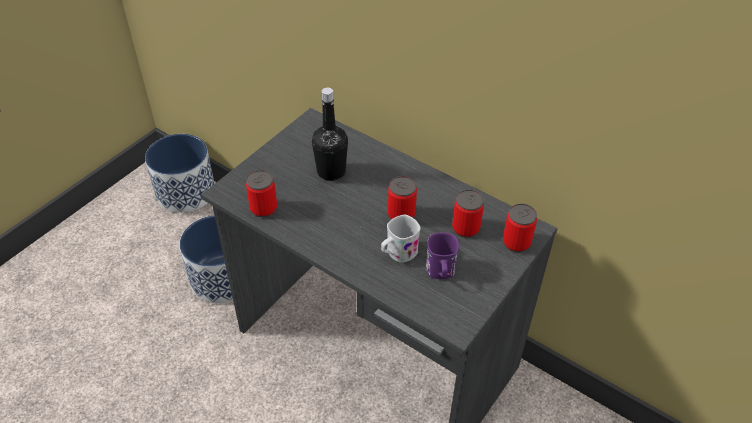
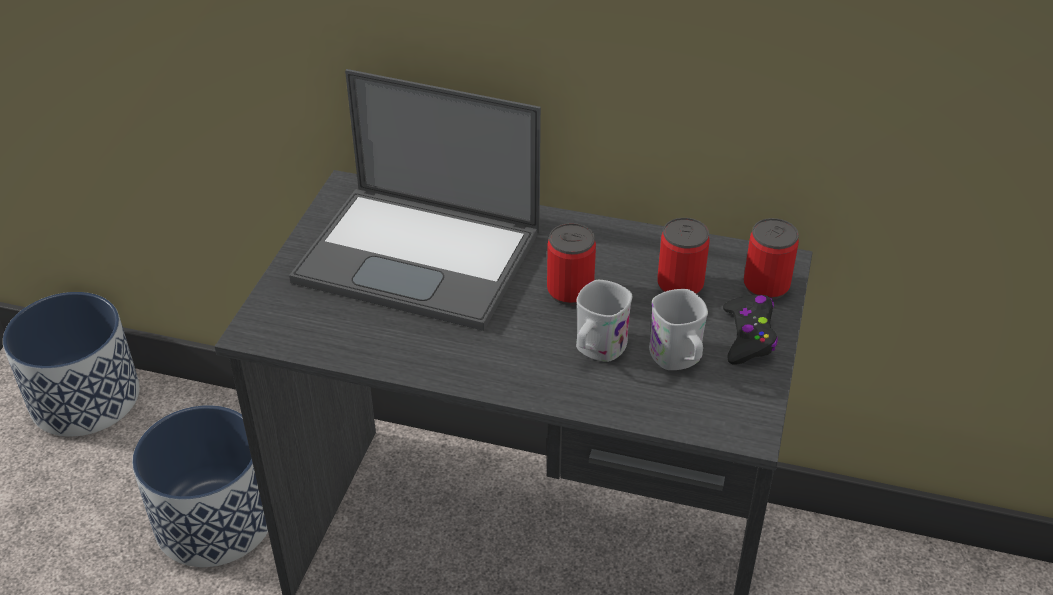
camera: 20 degrees left, 5 degrees down
can [246,170,277,217] -> none
black bottle [312,88,348,181] -> laptop [289,69,541,331]
purple mug [426,232,459,279] -> white mug [649,289,708,370]
none -> black game controller [723,295,778,365]

